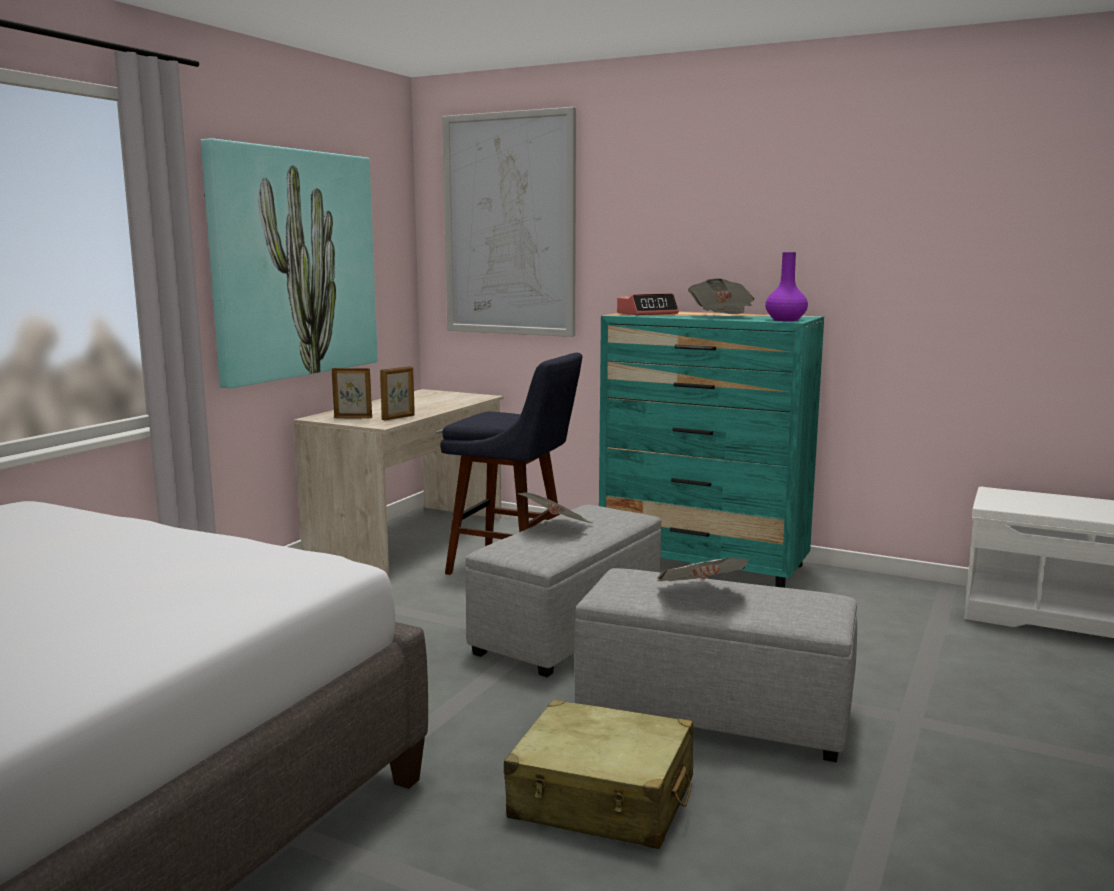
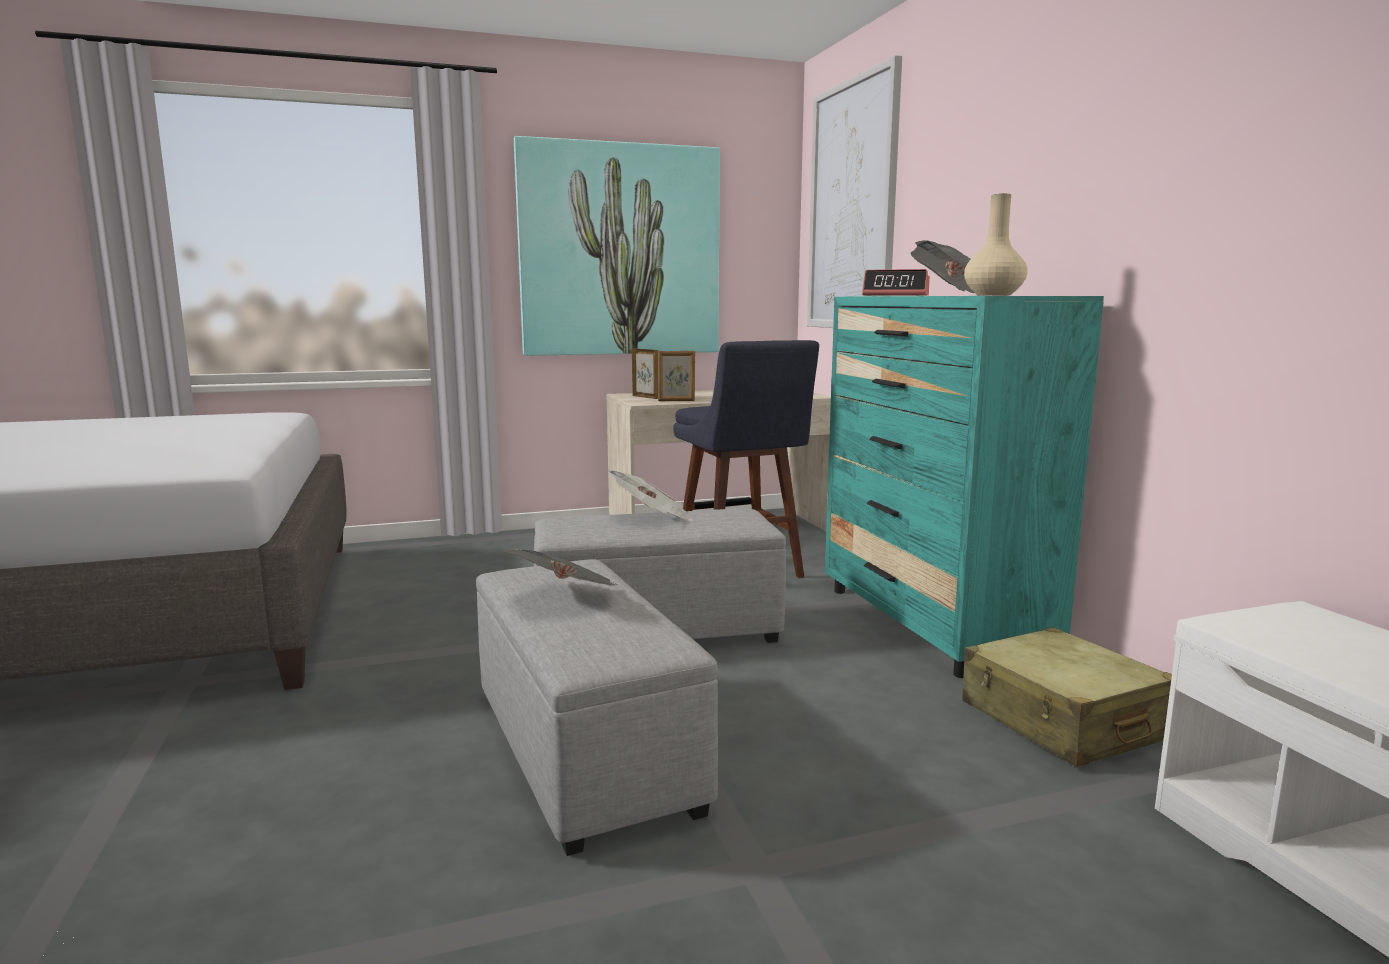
camera: 45 degrees right, 0 degrees up
beige suitcase [504,700,693,849] -> beige suitcase moved to [963,627,1172,767]
purple vase [765,252,808,321] -> beige vase [964,193,1027,295]

